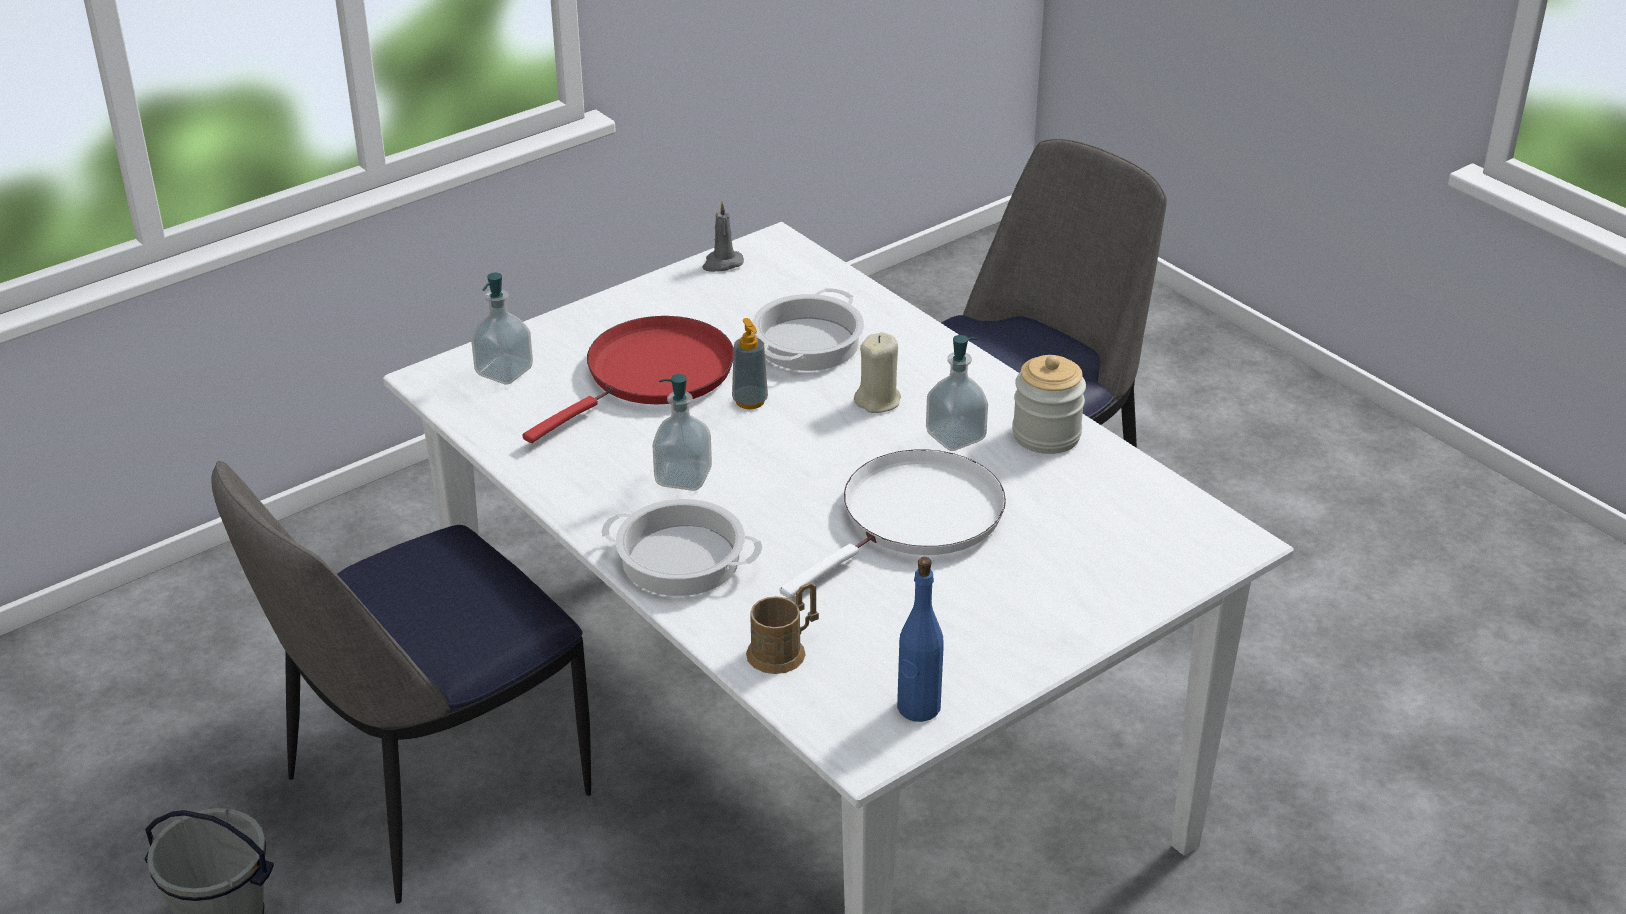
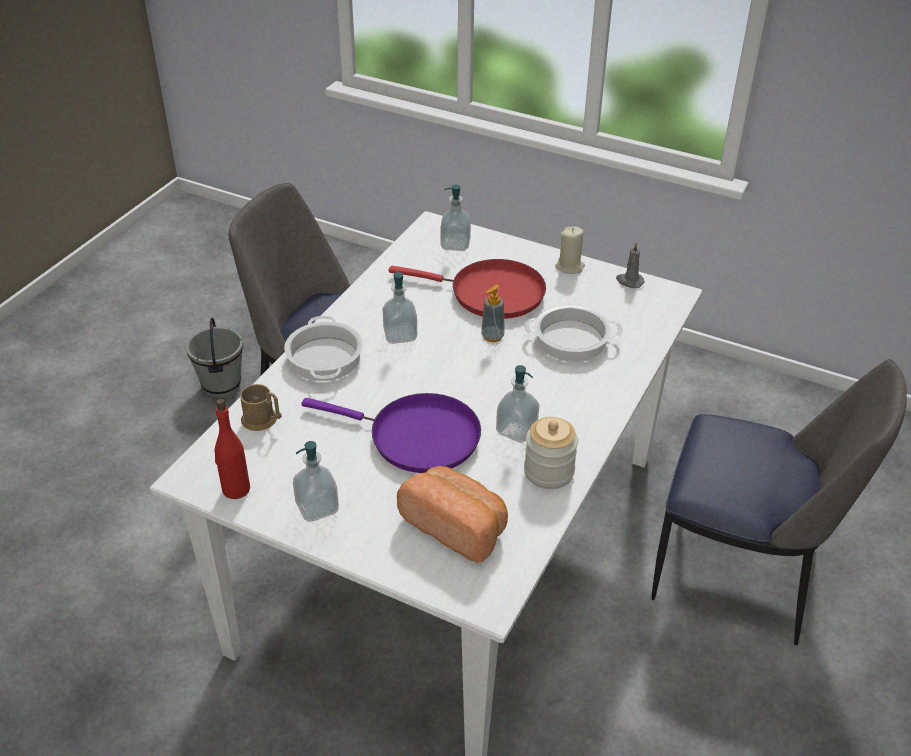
camera: 65 degrees right, 5 degrees up
white frying pan [779,449,1006,599] -> purple frying pan [302,393,481,473]
beige candle [854,332,901,413] -> beige candle moved to [555,227,585,274]
blue bottle [897,557,944,722] -> red bottle [215,399,250,499]
none -> soap dispenser [293,441,339,522]
none -> bread [397,466,508,563]

